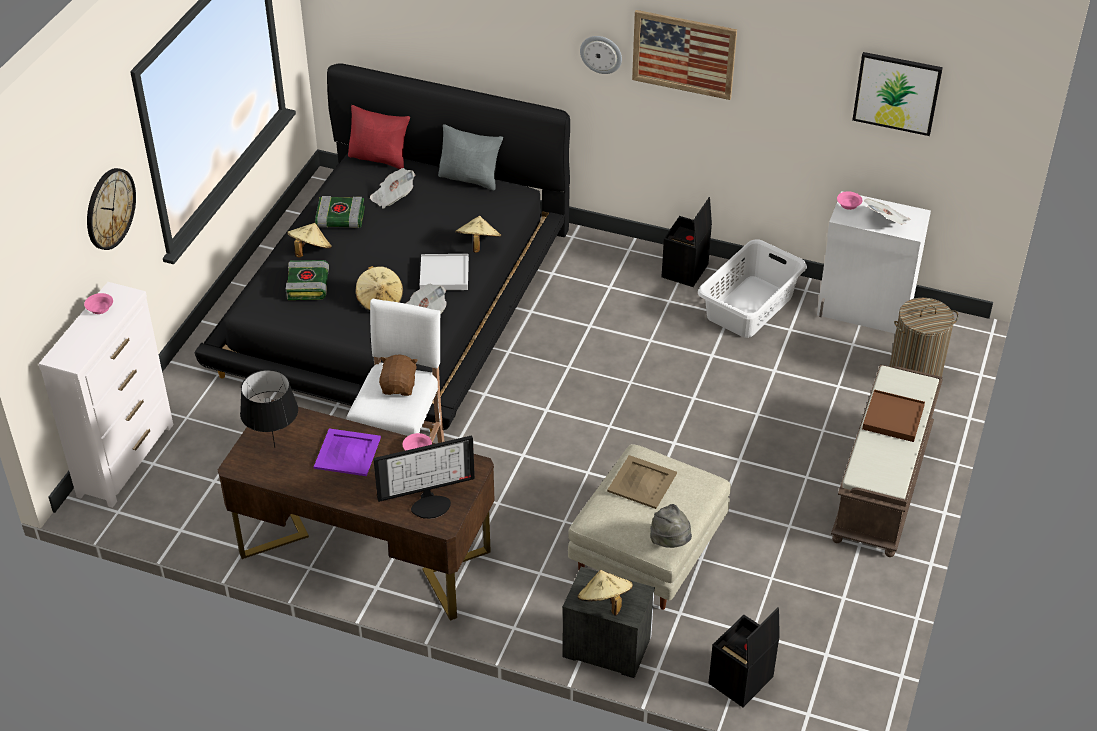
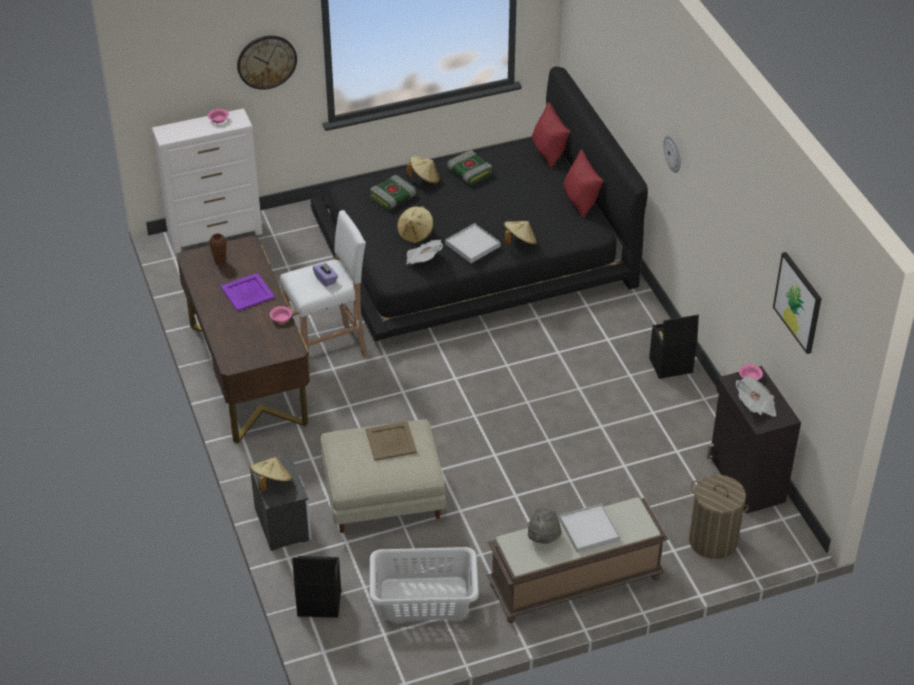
camera: 50 degrees right, 0 degrees up
black table lamp [240,370,298,447] -> brown vase [209,233,227,266]
newspaper [370,168,415,209] -> none
monitor [373,435,475,519] -> none
brown plush toy [379,355,418,396] -> purple tissue box [313,263,338,287]
grey pillow [438,124,503,190] -> red pillow [563,149,603,218]
picture [632,10,737,100] -> none
grey hat [650,504,692,548] -> grey hat moved to [528,508,561,544]
white laundry basket [698,239,807,338] -> white laundry basket moved to [369,547,479,621]
white cabinet [817,191,931,333] -> black cabinet [707,366,801,514]
brown tray [862,389,925,442] -> white tray [559,503,620,553]

